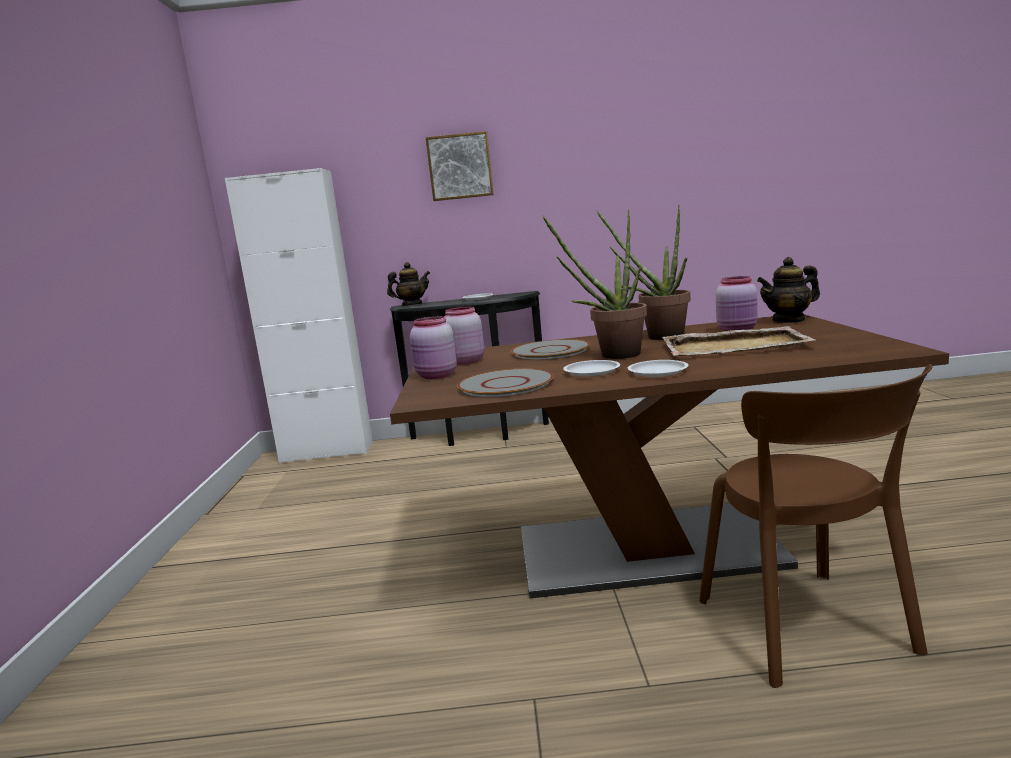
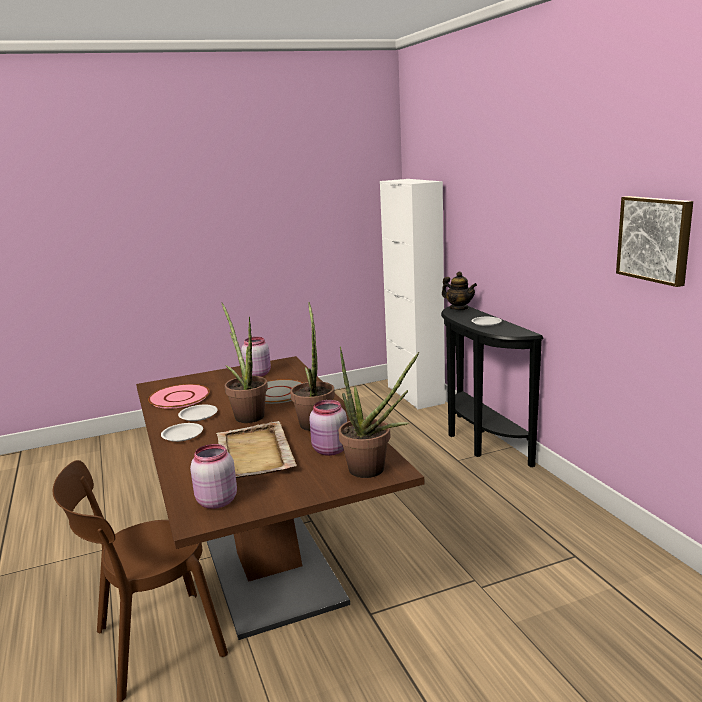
camera: 70 degrees right, 5 degrees up
pink jar [410,316,457,379] -> pink jar moved to [190,444,237,509]
picture [425,131,494,201] -> picture moved to [616,196,693,287]
grey plate [457,369,554,397] -> pink plate [148,384,210,409]
teapot [757,257,820,324] -> potted plant [339,346,419,478]

